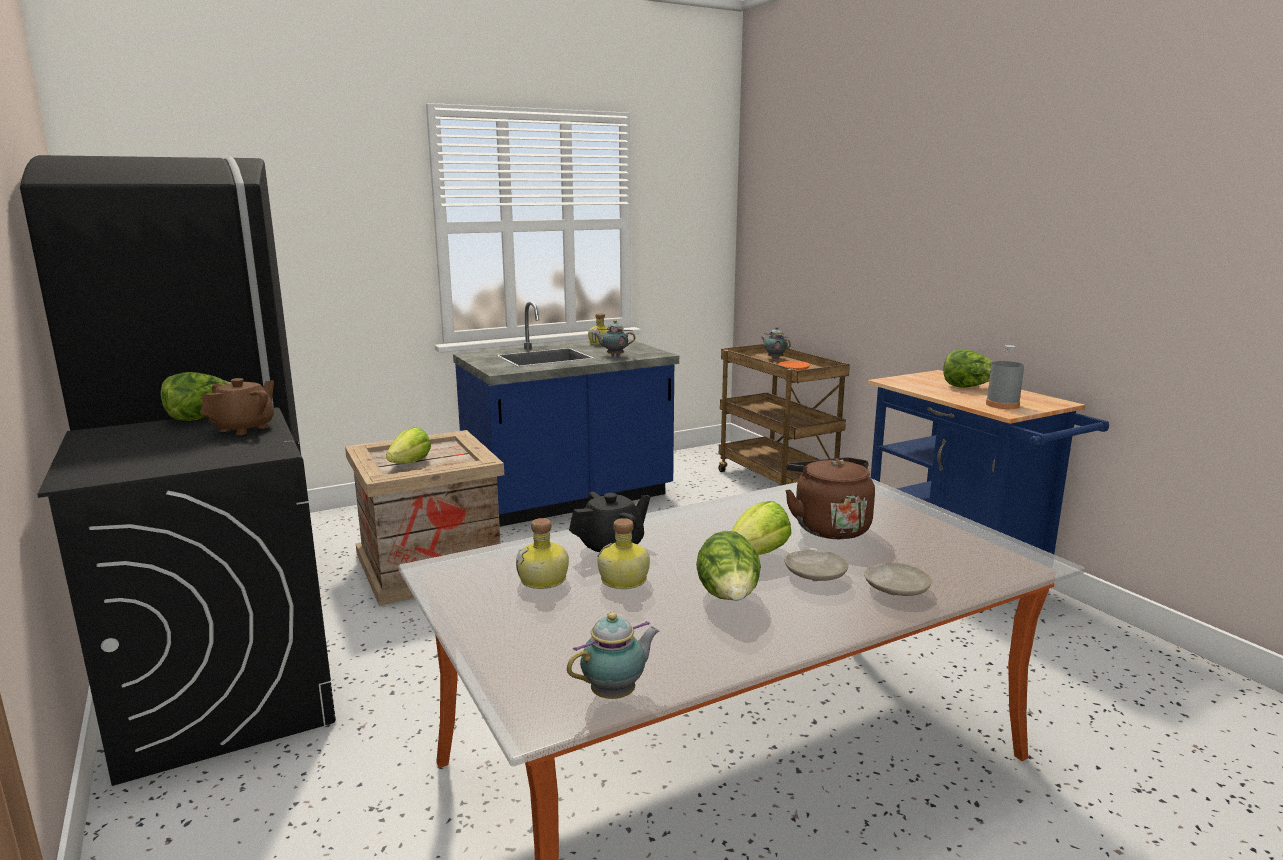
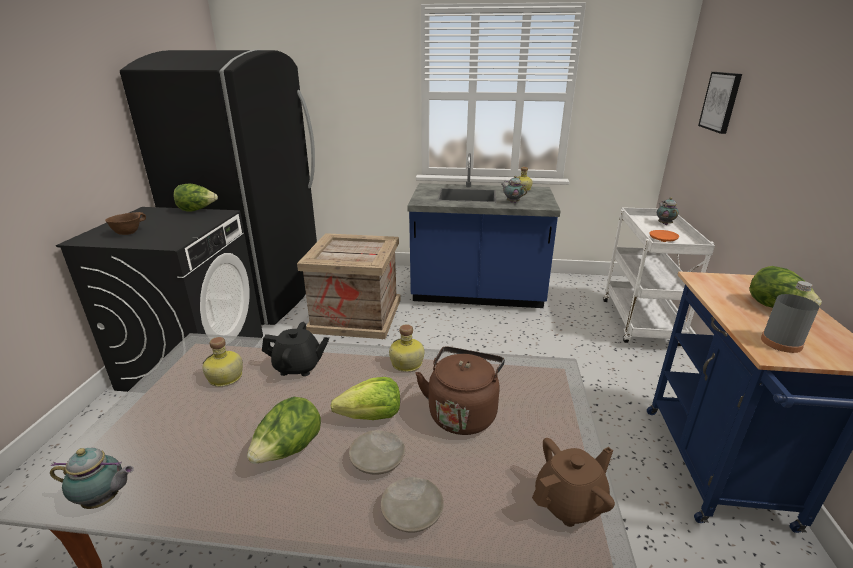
camera: 35 degrees right, 10 degrees up
brown teapot [201,378,275,435] -> brown teapot moved to [532,438,615,527]
lettuce [386,427,431,464] -> none
bottle [597,518,650,589] -> bottle moved to [389,324,424,372]
brown cart [718,344,850,487] -> white cart [603,207,715,346]
none -> brown bowl [105,212,146,235]
none -> picture [698,72,742,134]

